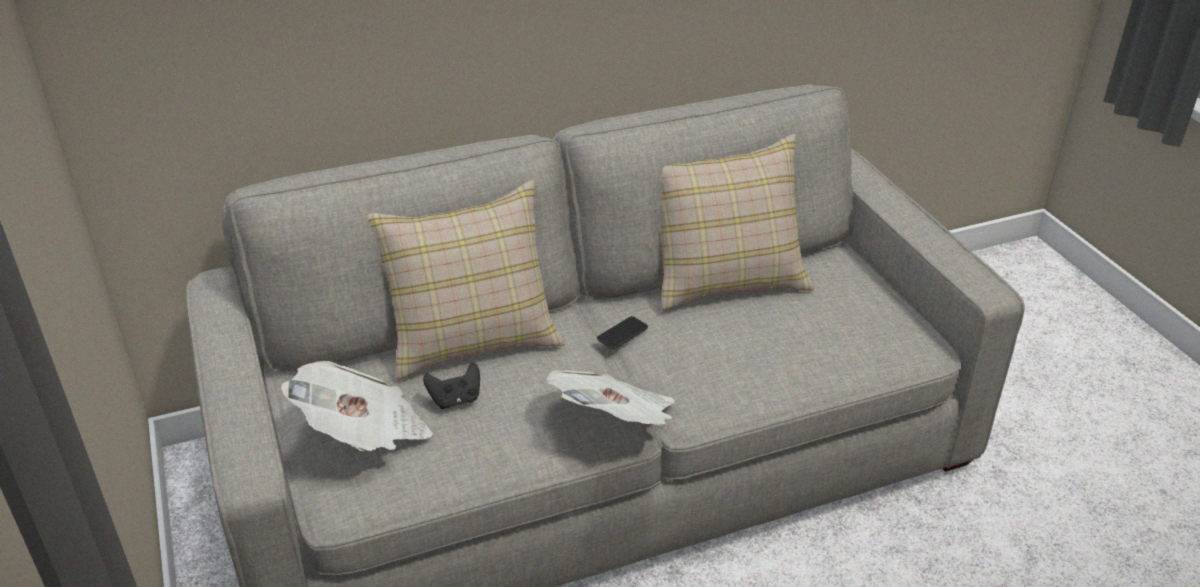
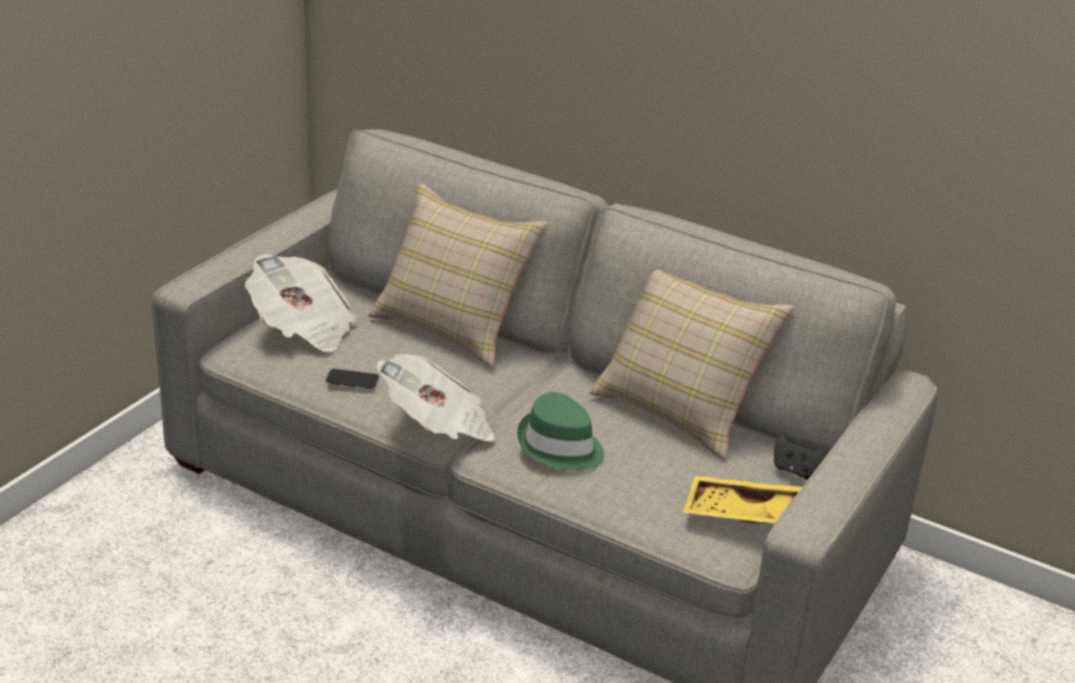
camera: 50 degrees right, 5 degrees down
black game controller [423,363,480,409] -> black game controller moved to [774,434,828,480]
phone [597,316,648,349] -> phone moved to [326,369,379,388]
none -> green hat [517,392,604,470]
none -> yellow tray [683,476,802,524]

